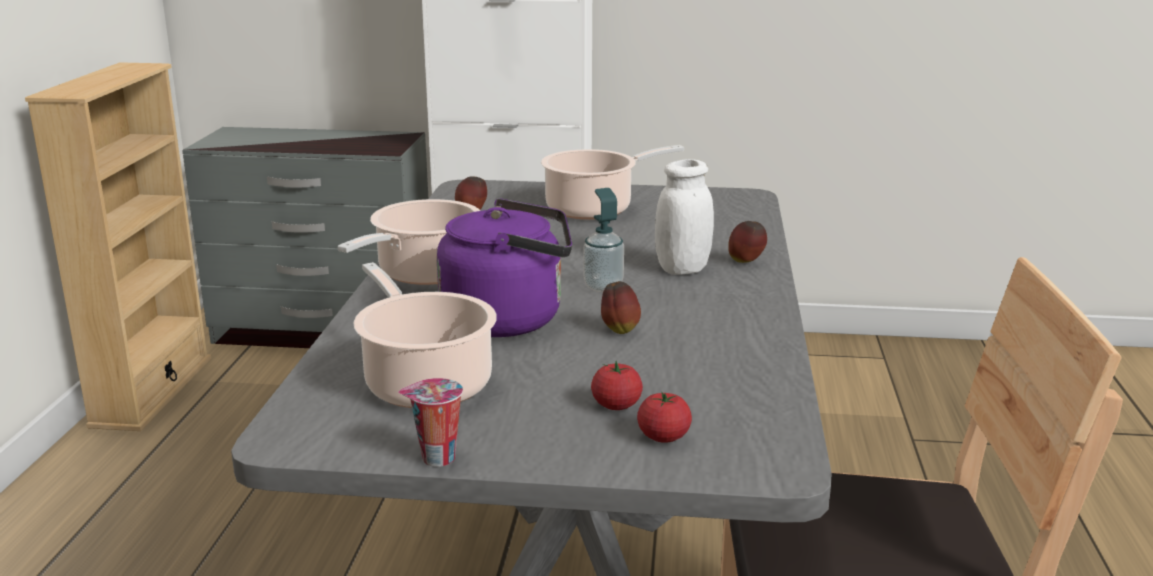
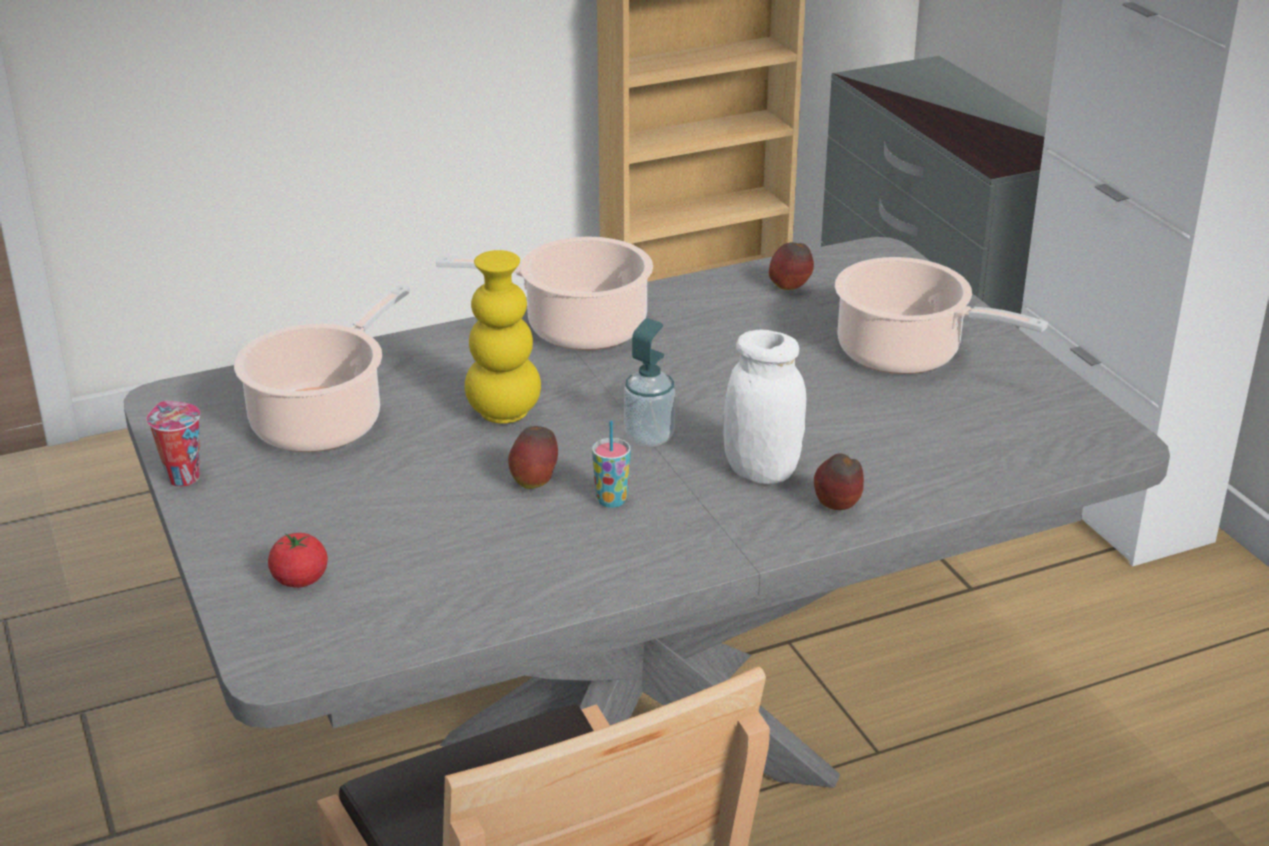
camera: 60 degrees right, 10 degrees up
purple kettle [437,198,572,337] -> yellow vase [465,250,541,424]
tomato [591,361,643,410] -> none
none -> cup [592,421,631,508]

